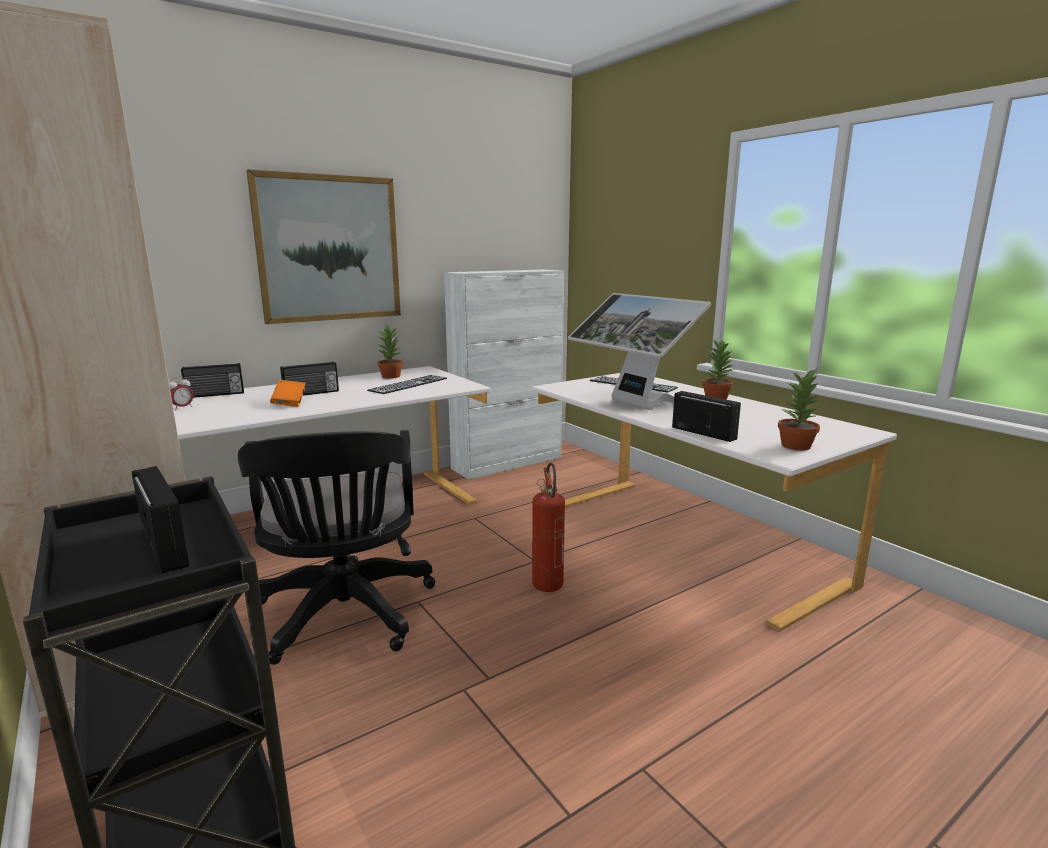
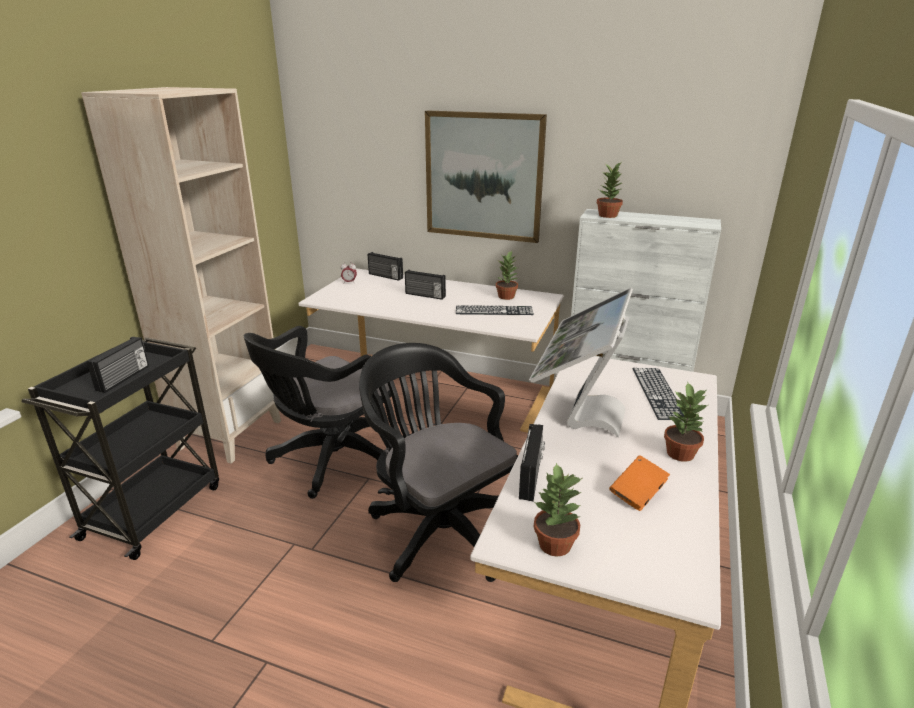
camera: 55 degrees right, 10 degrees up
orange book [270,380,306,407] -> orange book moved to [609,456,670,511]
fire extinguisher [532,463,565,592] -> black office chair [359,343,518,582]
none -> potted plant [597,163,623,218]

